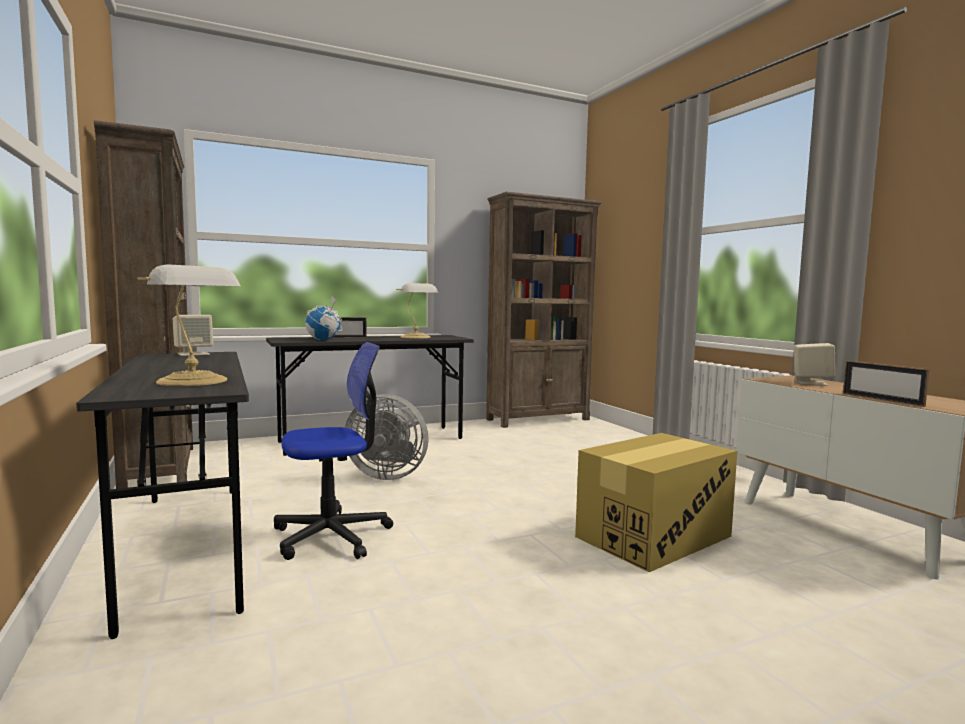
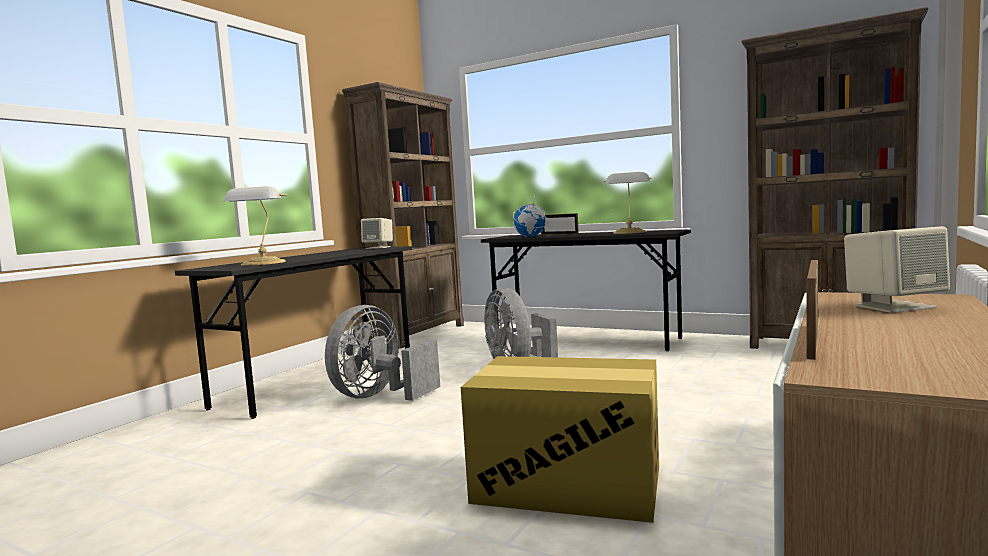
camera: 55 degrees right, 0 degrees up
office chair [274,342,393,560] -> grey fan [325,305,440,401]

